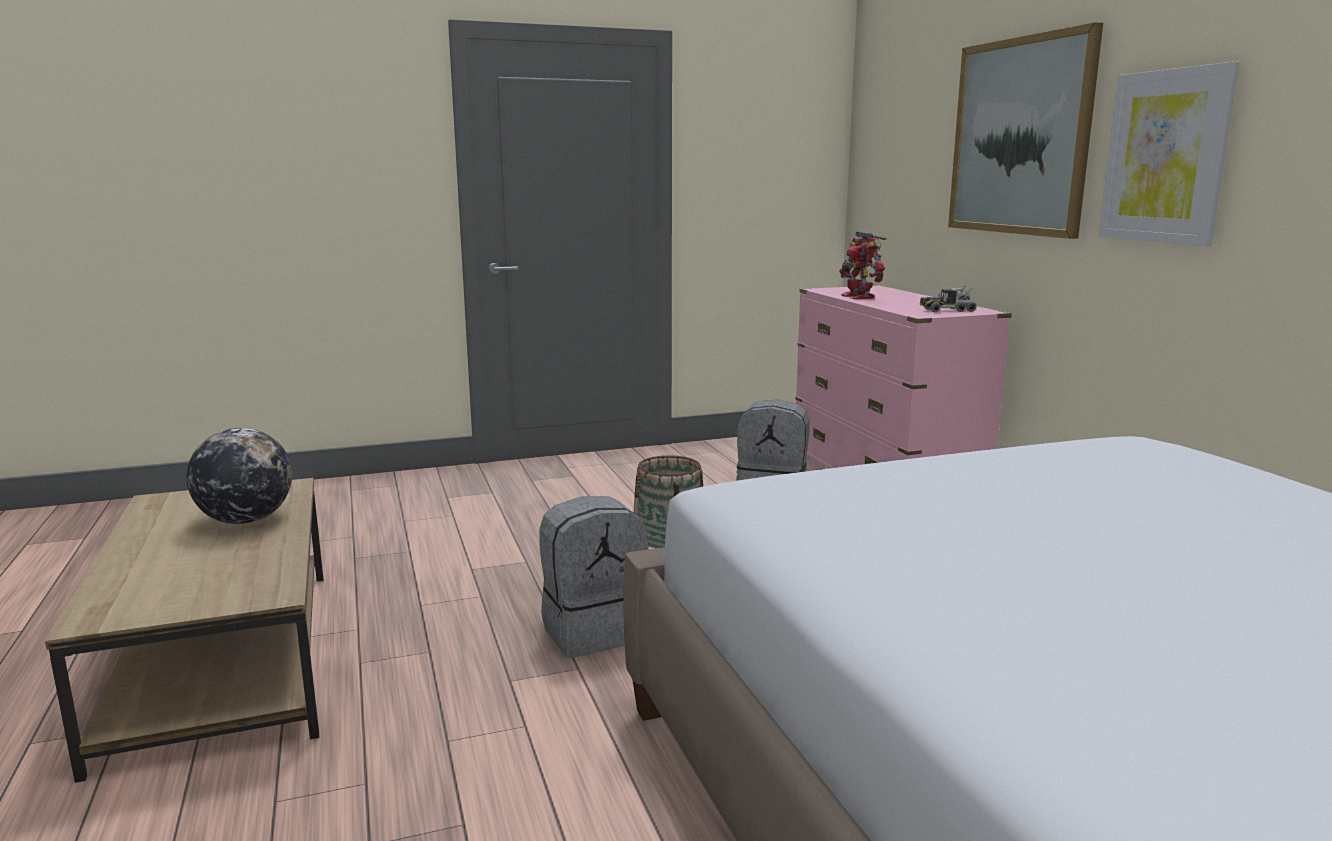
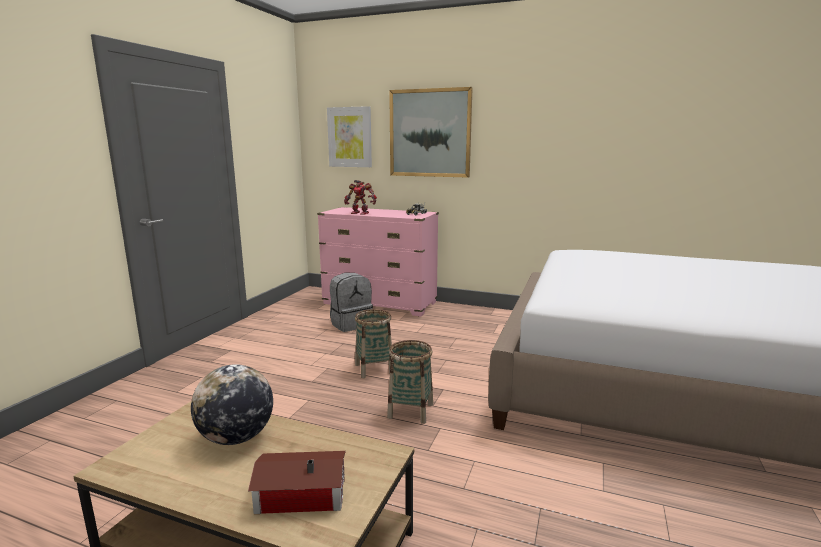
camera: 50 degrees left, 0 degrees up
grey backpack [539,496,649,658] -> basket [387,340,433,424]
picture [1098,62,1239,246] -> picture moved to [327,106,372,167]
none -> toy house [248,451,346,514]

